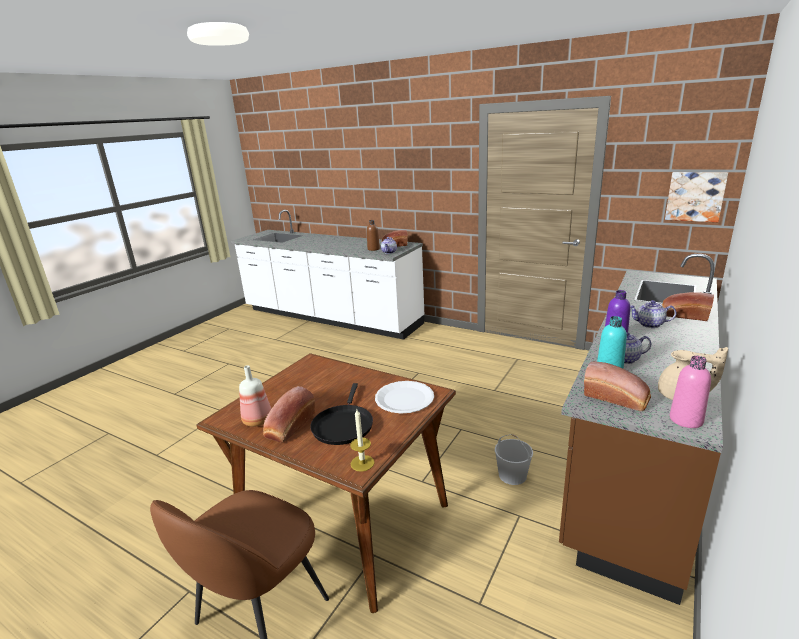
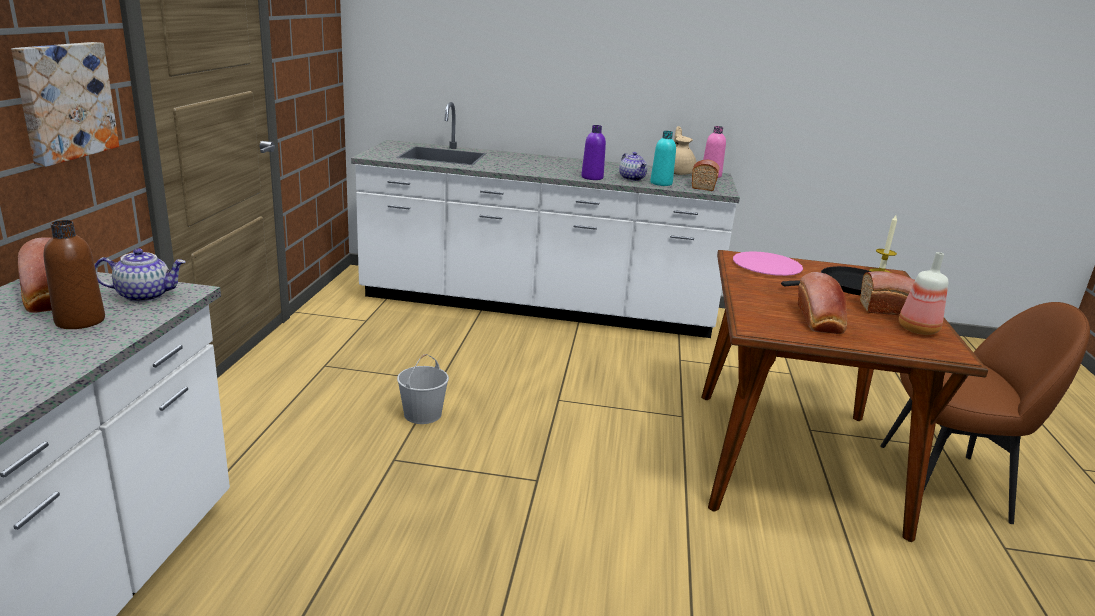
camera: 115 degrees left, 0 degrees up
white plate [375,381,434,413] -> pink plate [733,251,803,276]
white bucket [495,434,533,485] -> white bucket moved to [397,354,449,424]
brown counter [559,254,723,605] -> white counter [351,102,740,338]
teapot [630,300,676,328] -> none
bread [662,292,714,321] -> bread moved to [798,272,847,334]
picture [665,172,728,222] -> picture moved to [11,42,119,167]

